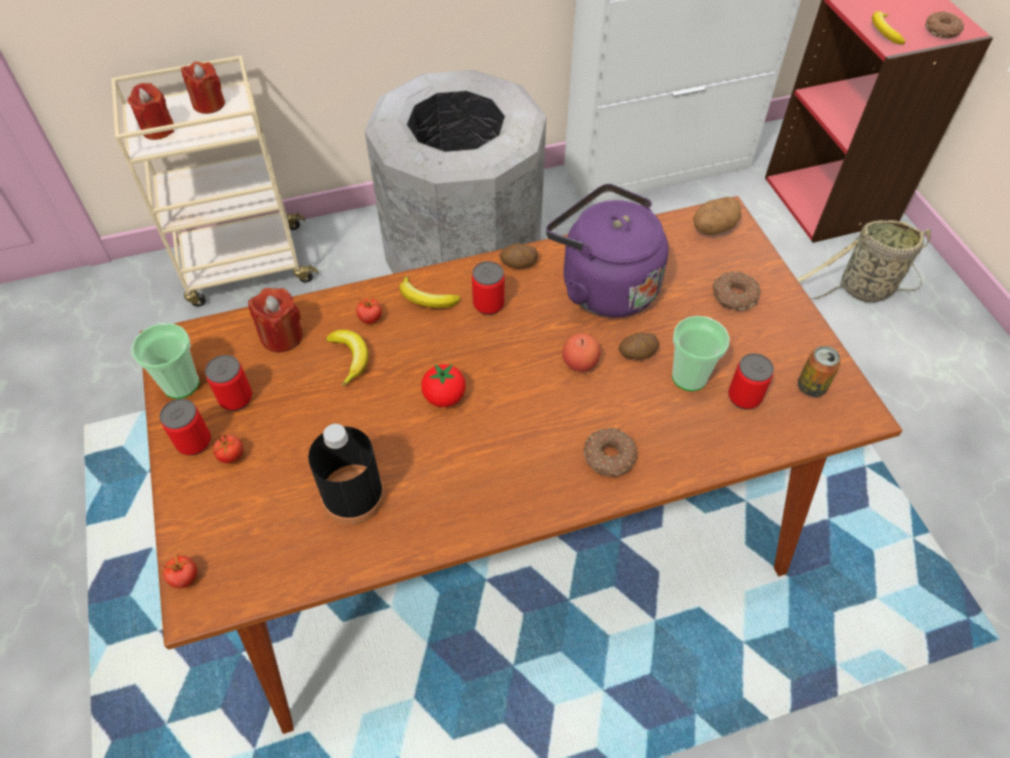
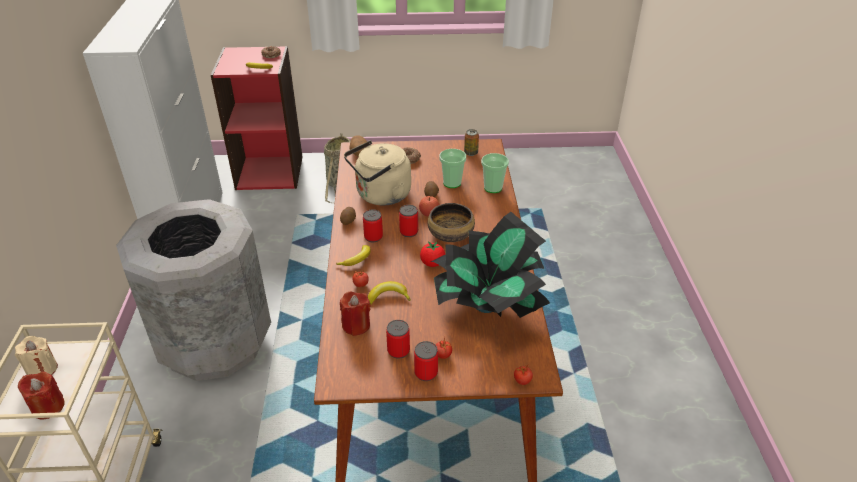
camera: 75 degrees left, 15 degrees down
cup [131,323,200,399] -> cup moved to [481,153,509,193]
red candle [181,62,225,114] -> beige candle [15,336,58,375]
black bottle [308,424,385,524] -> potted plant [431,212,550,318]
purple kettle [546,184,669,317] -> beige kettle [344,140,411,206]
donut [583,428,638,477] -> none
can [728,353,774,409] -> can moved to [399,205,418,237]
none -> bowl [428,203,475,242]

